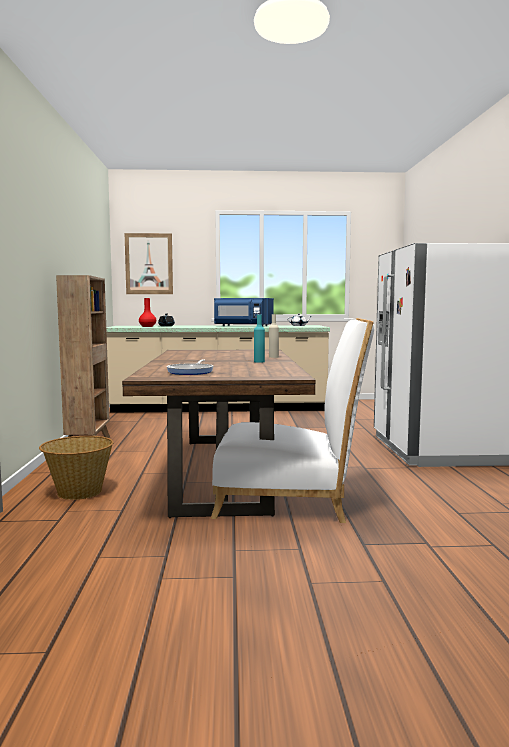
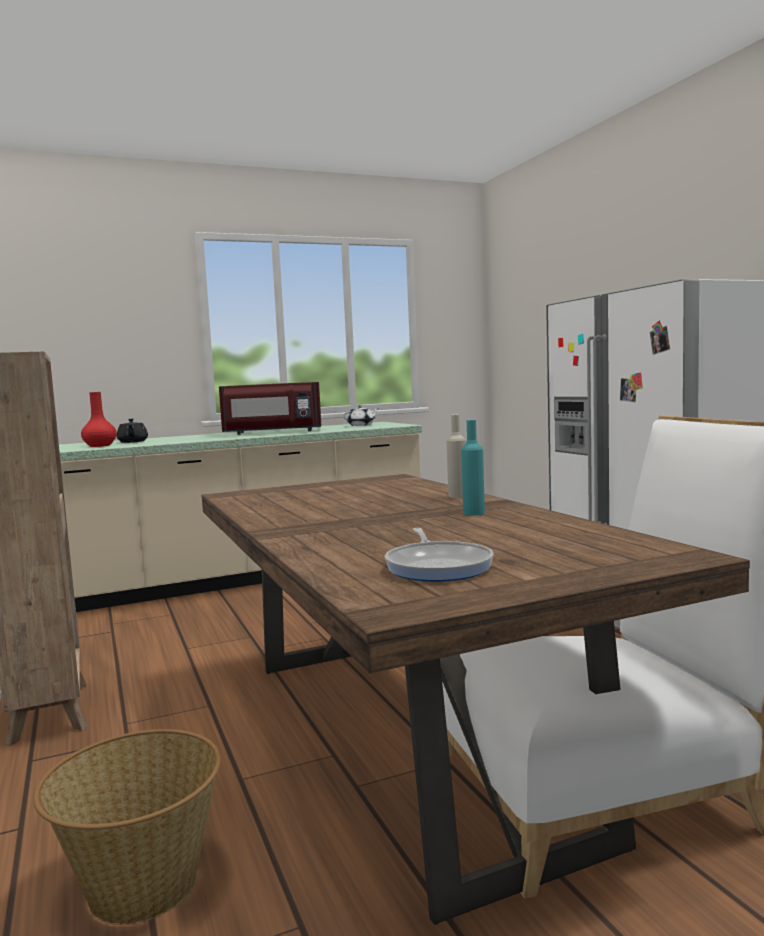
camera: 20 degrees left, 0 degrees up
picture [125,233,173,294] -> none
blue microwave [214,298,274,327] -> red microwave [219,382,321,435]

